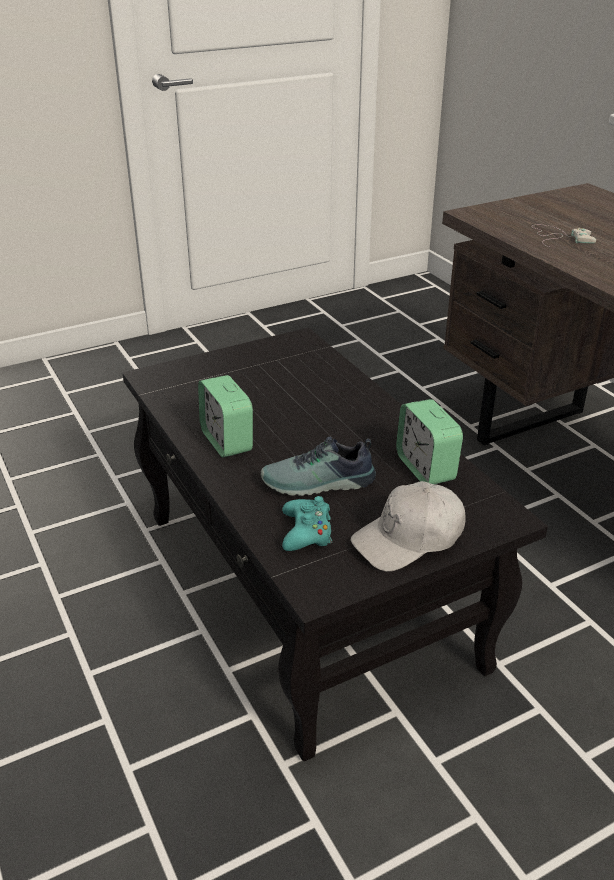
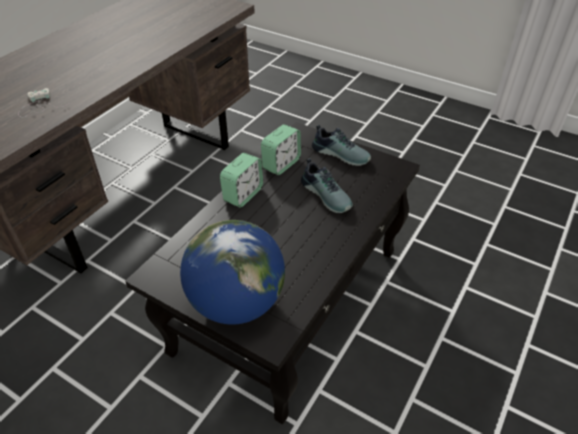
camera: 120 degrees left, 10 degrees up
alarm clock [198,375,253,457] -> alarm clock moved to [220,153,263,208]
turquoise game controller [282,496,332,551] -> none
white cap [351,481,466,572] -> shoe [312,125,371,166]
none -> globe [180,220,285,325]

